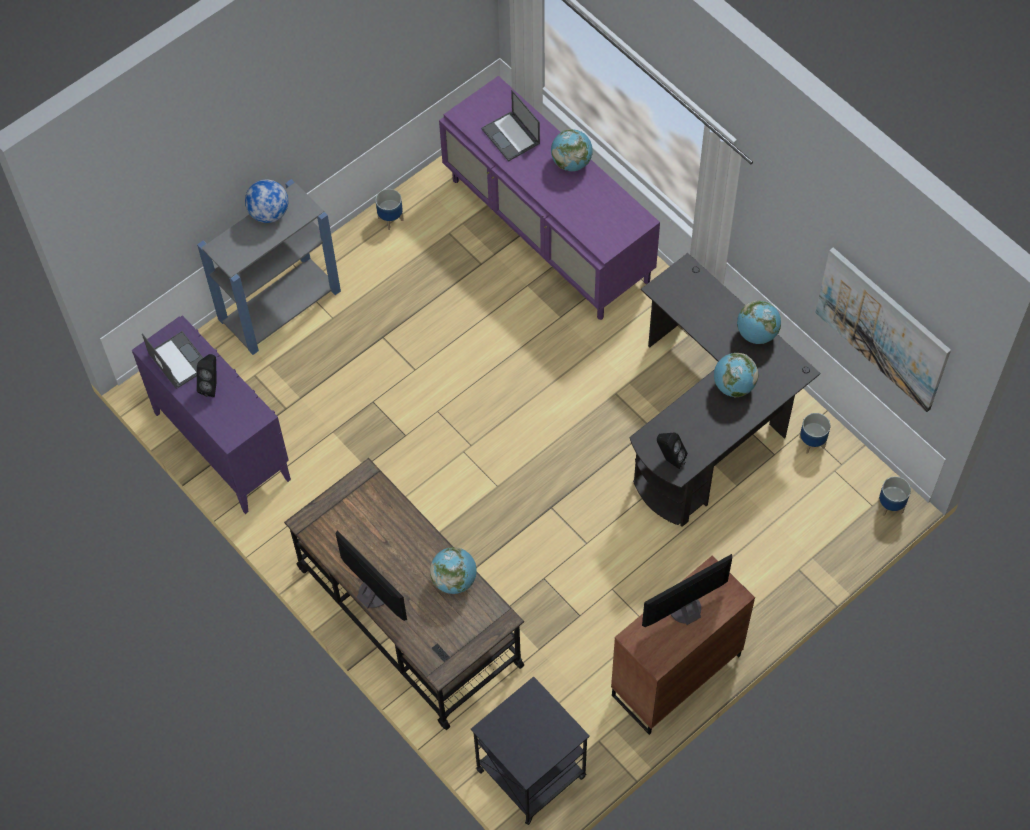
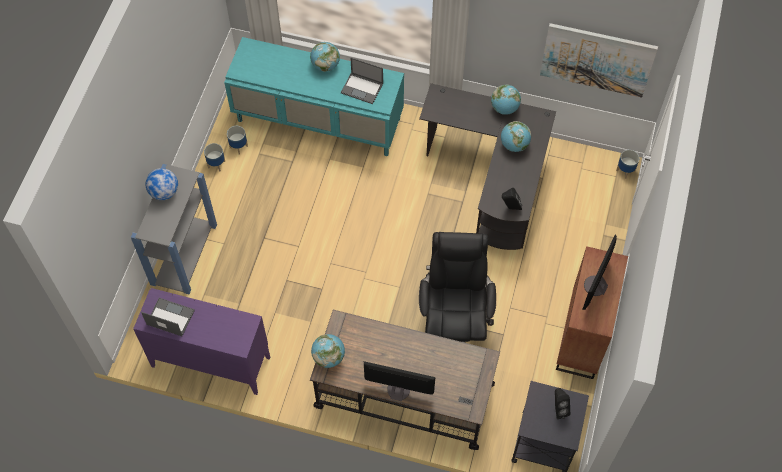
camera: 35 degrees left, 0 degrees up
black speaker [197,354,217,397] -> black speaker moved to [555,388,570,419]
globe [430,547,477,594] -> globe moved to [311,334,345,368]
purple cabinet [439,76,660,320] -> turquoise cabinet [224,37,404,156]
laptop [481,90,540,162] -> laptop moved to [341,58,383,104]
planter [799,413,830,454] -> planter moved to [227,126,248,155]
none -> black office chair [419,232,496,343]

